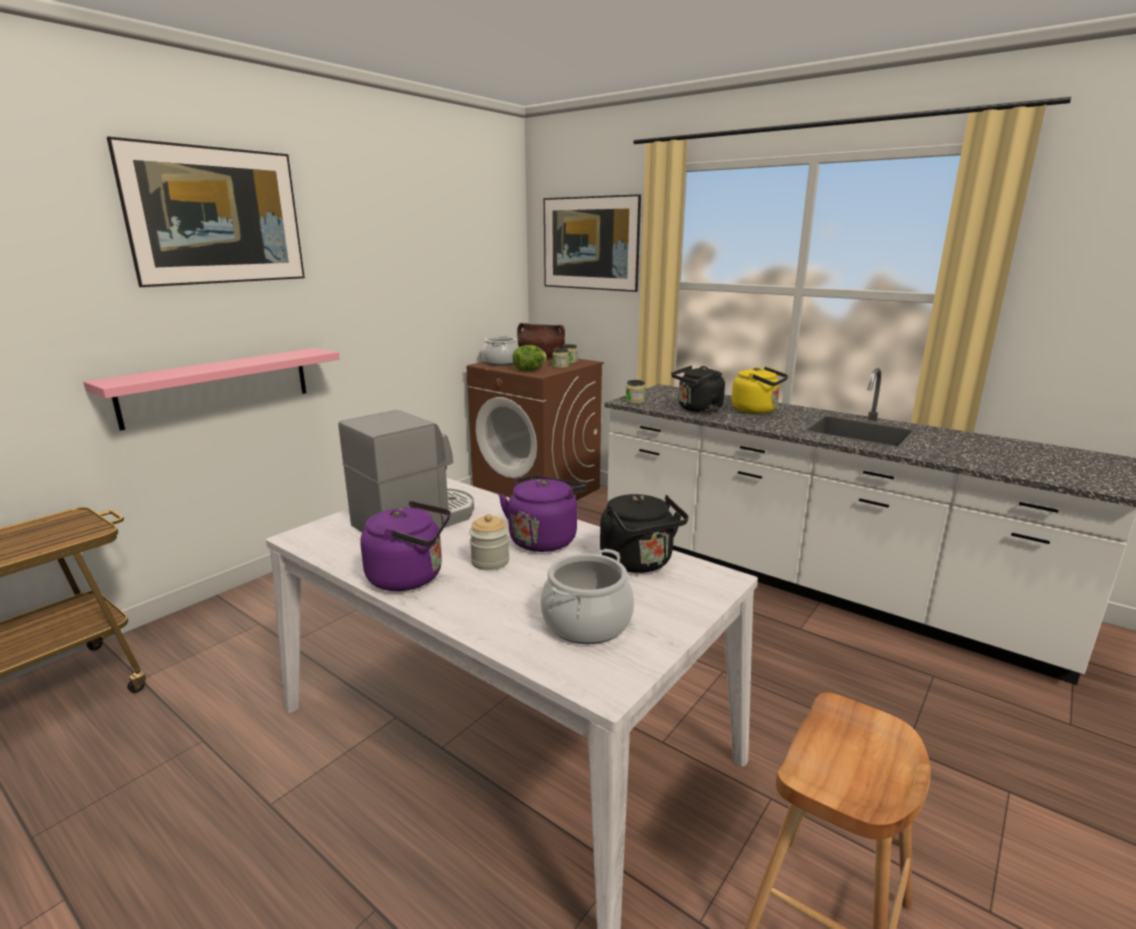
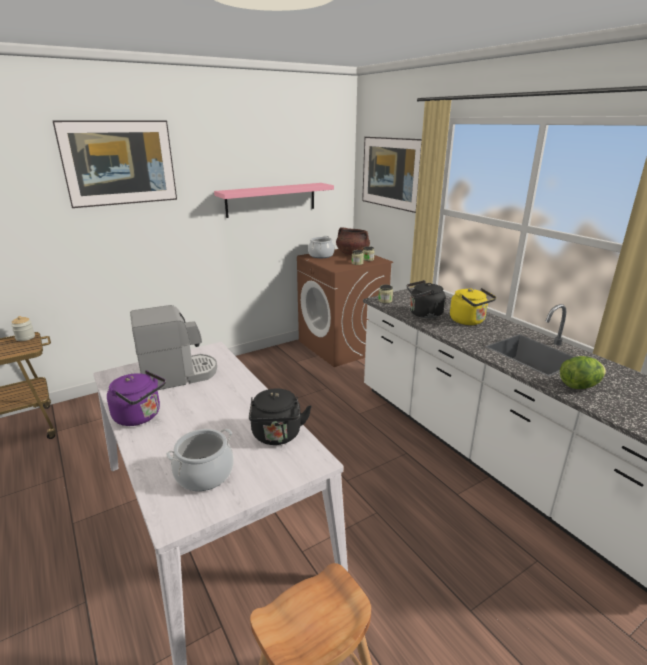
camera: 20 degrees right, 5 degrees up
pink shelf [83,348,340,431] -> pink shelf moved to [214,183,334,218]
jar [469,514,509,570] -> jar moved to [11,316,35,341]
purple kettle [499,475,587,552] -> none
lettuce [512,345,547,371] -> lettuce moved to [560,356,606,389]

